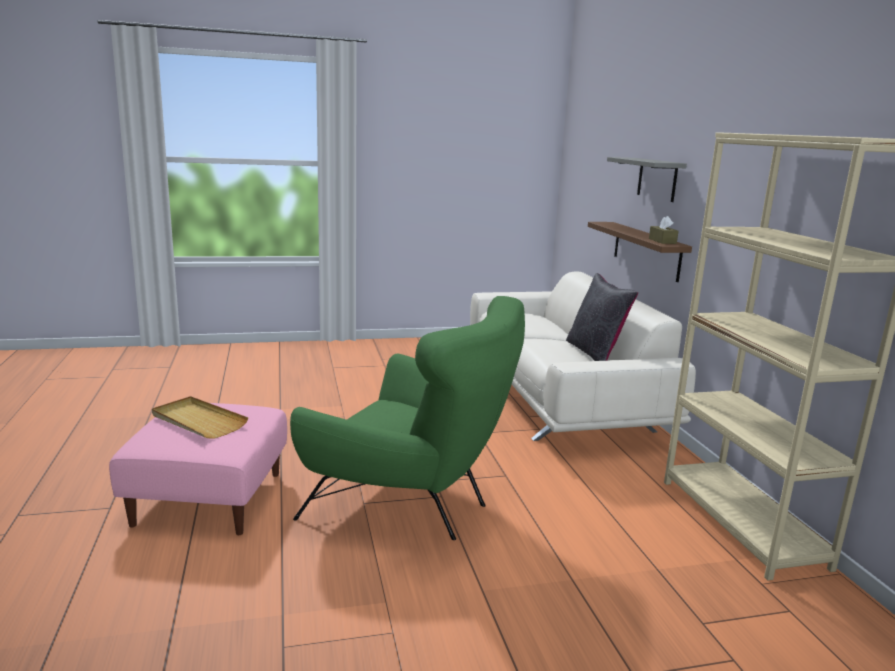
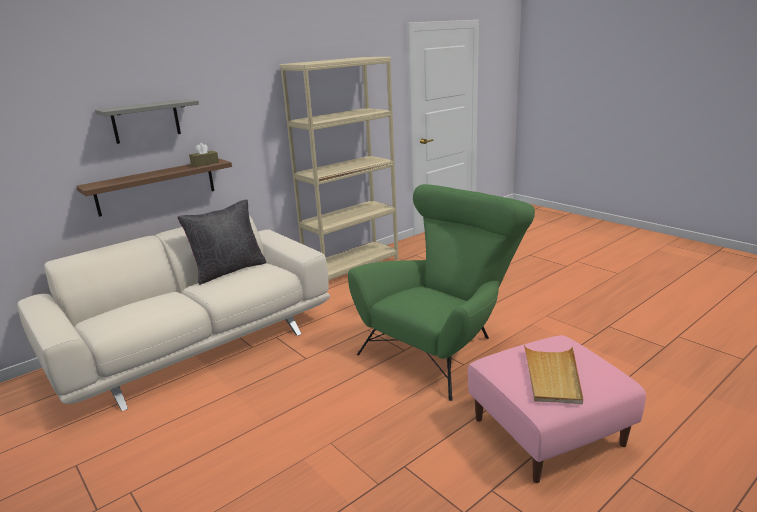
camera: 115 degrees left, 5 degrees up
green armchair [290,296,525,540] -> green armchair turned 45 degrees clockwise [348,184,535,401]

